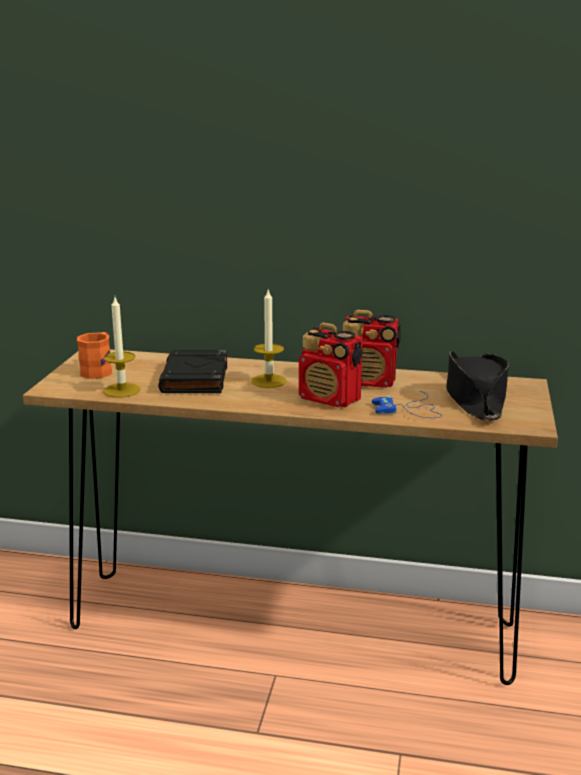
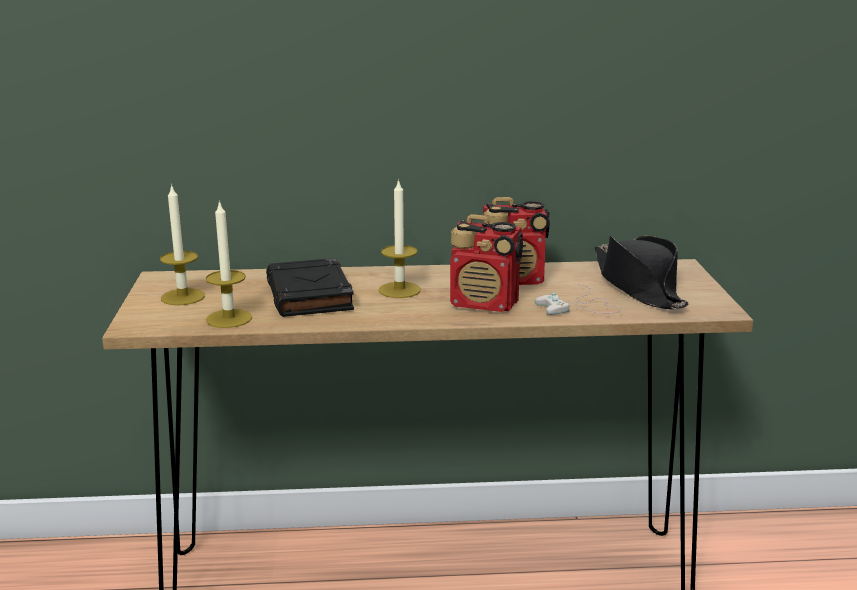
camera: 15 degrees left, 0 degrees up
orange mug [77,332,112,379] -> candle [160,184,205,305]
blue game controller [372,391,442,418] -> white game controller [535,285,623,315]

